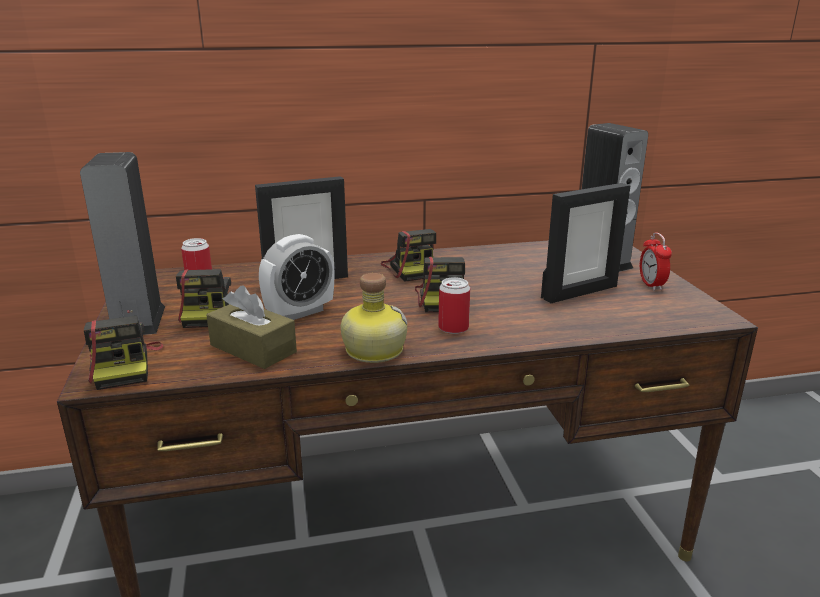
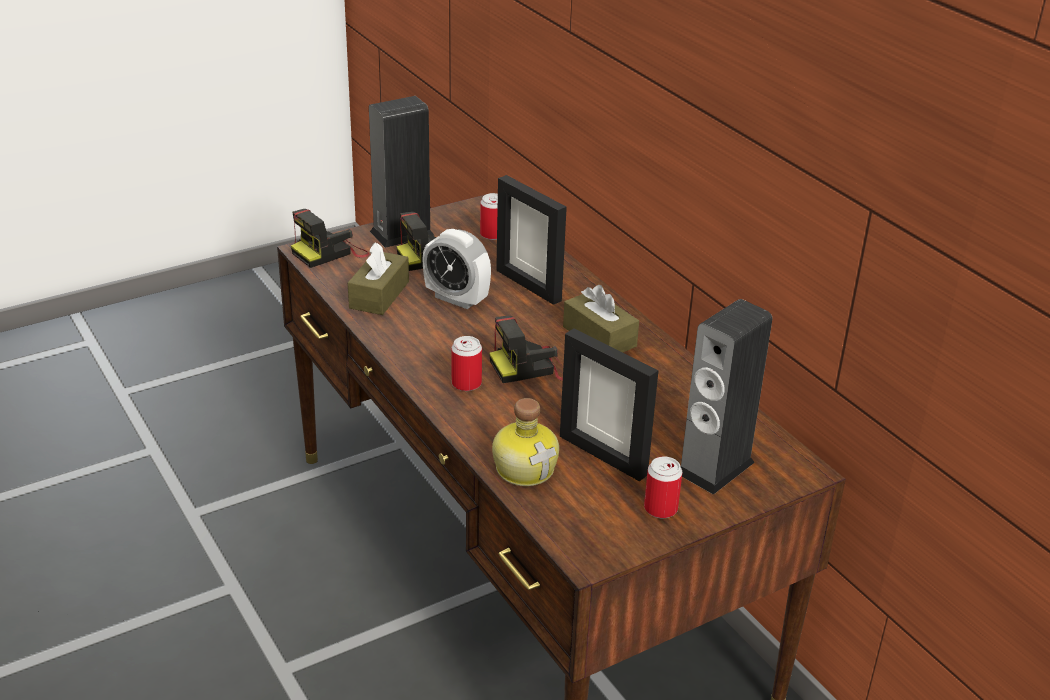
camera: 70 degrees right, 10 degrees up
bottle [341,273,408,363] -> bottle moved to [492,398,559,486]
camera [381,229,436,282] -> brown tissue box [563,285,639,352]
alarm clock [640,232,672,291] -> can [644,456,682,518]

